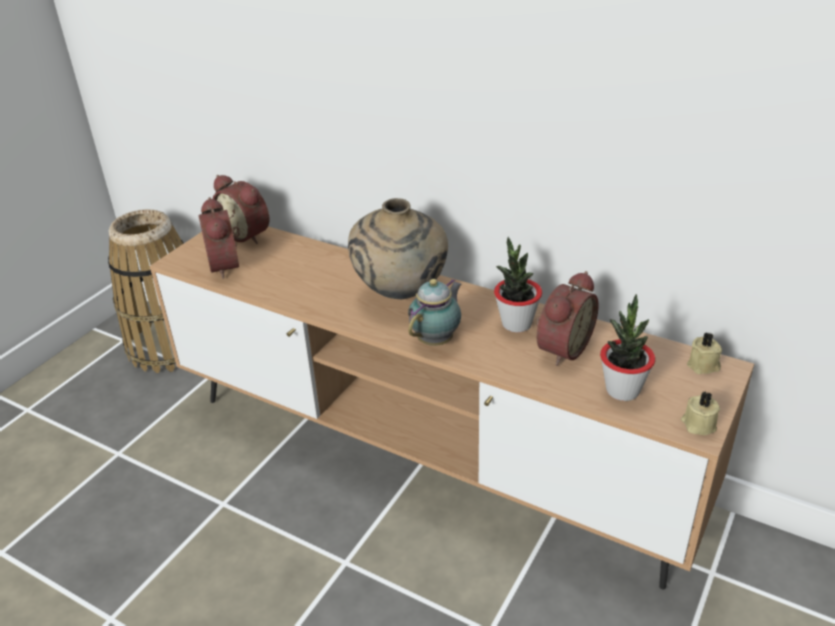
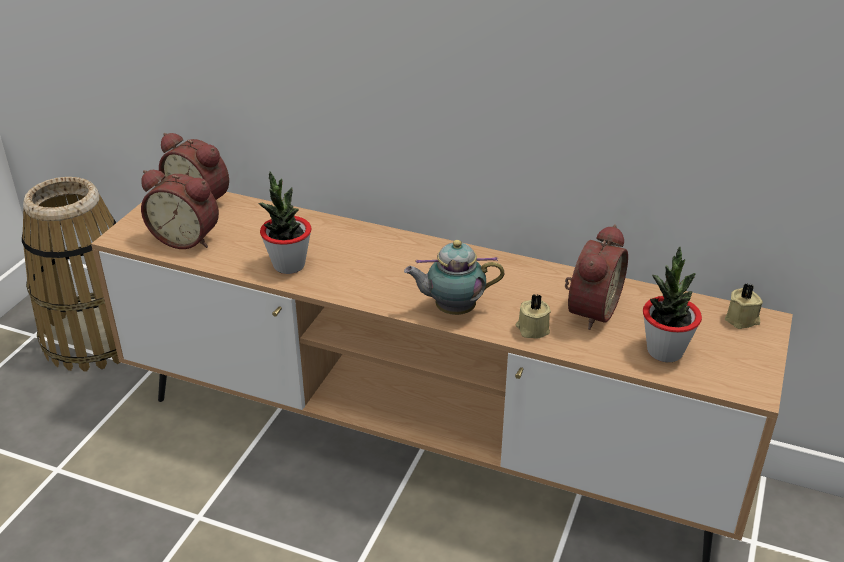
camera: 10 degrees left, 0 degrees up
alarm clock [199,197,240,279] -> alarm clock turned 45 degrees counterclockwise [141,170,219,249]
beige vase [348,198,448,299] -> none
teapot [408,279,462,346] -> teapot turned 120 degrees counterclockwise [404,240,504,315]
potted plant [494,237,542,333] -> potted plant moved to [258,171,312,274]
beige candle [681,391,720,435] -> beige candle moved to [516,294,551,338]

